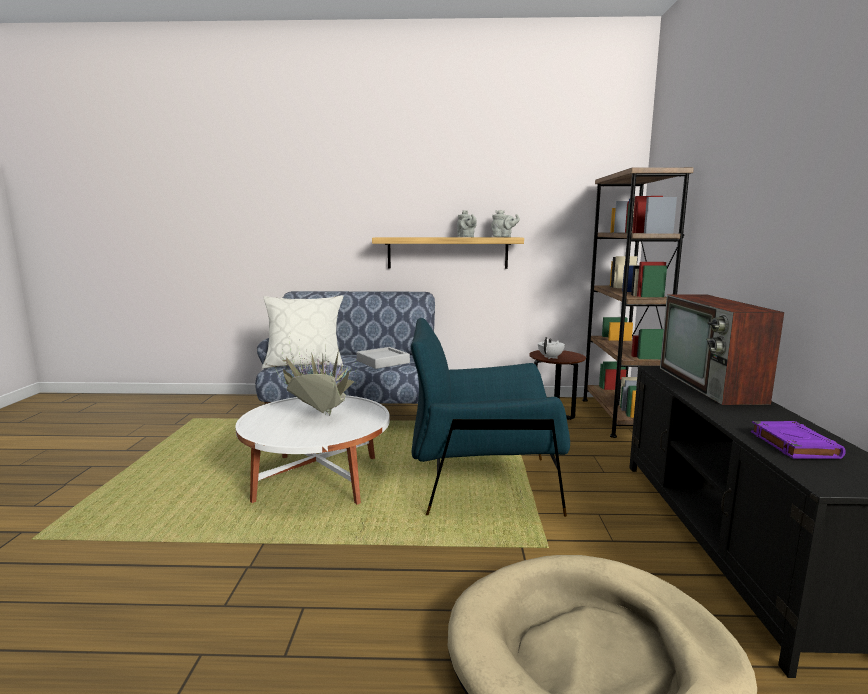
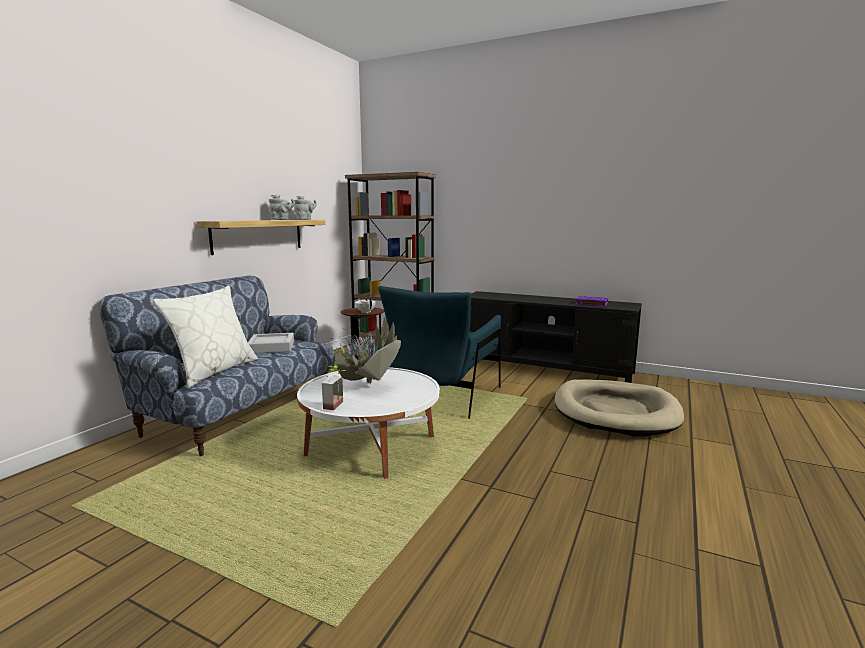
camera: 65 degrees left, 0 degrees up
television [660,294,784,405] -> none
none -> potted plant [322,365,346,410]

